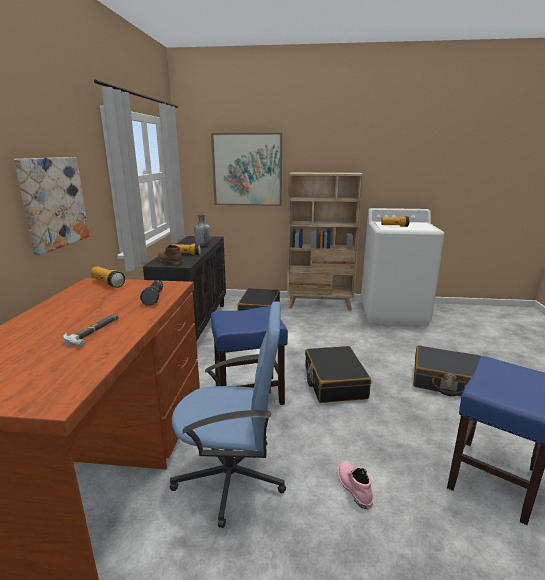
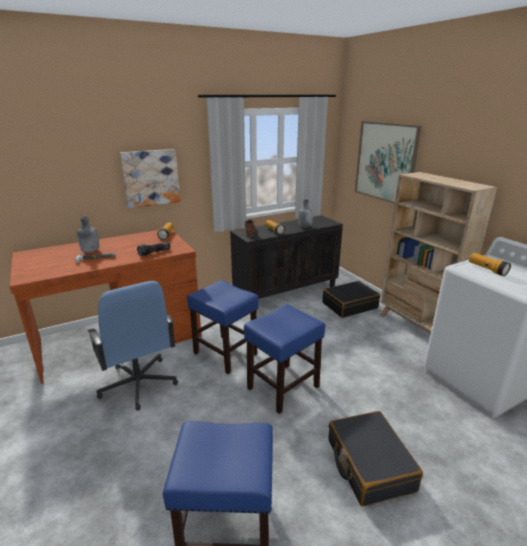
camera: 55 degrees right, 5 degrees up
black suitcase [305,346,371,403] -> blue stool [244,304,325,414]
pink boot [338,461,373,509] -> none
none -> grey bottle [77,217,99,253]

